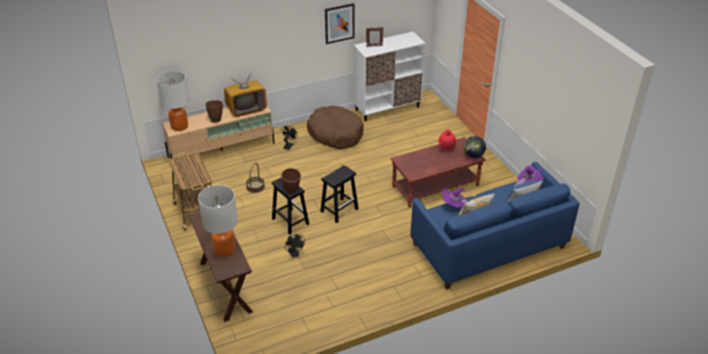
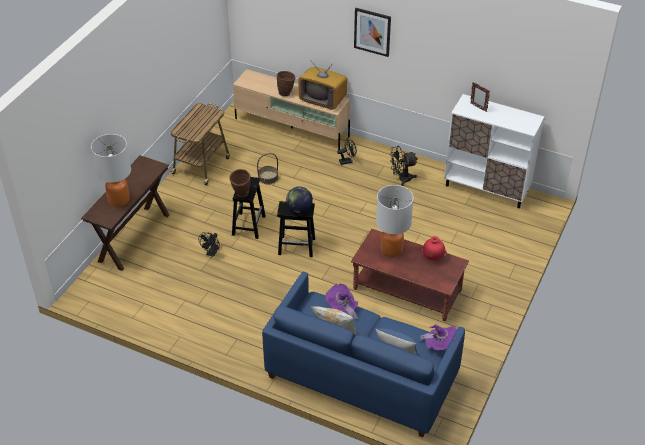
camera: 50 degrees right, 5 degrees up
table lamp [157,71,189,131] -> table lamp moved to [376,185,413,257]
brown dog bed [307,106,364,149] -> black fan [390,146,418,186]
picture [325,3,355,44] -> picture moved to [354,8,391,57]
globe [464,136,486,158] -> globe moved to [286,187,313,213]

